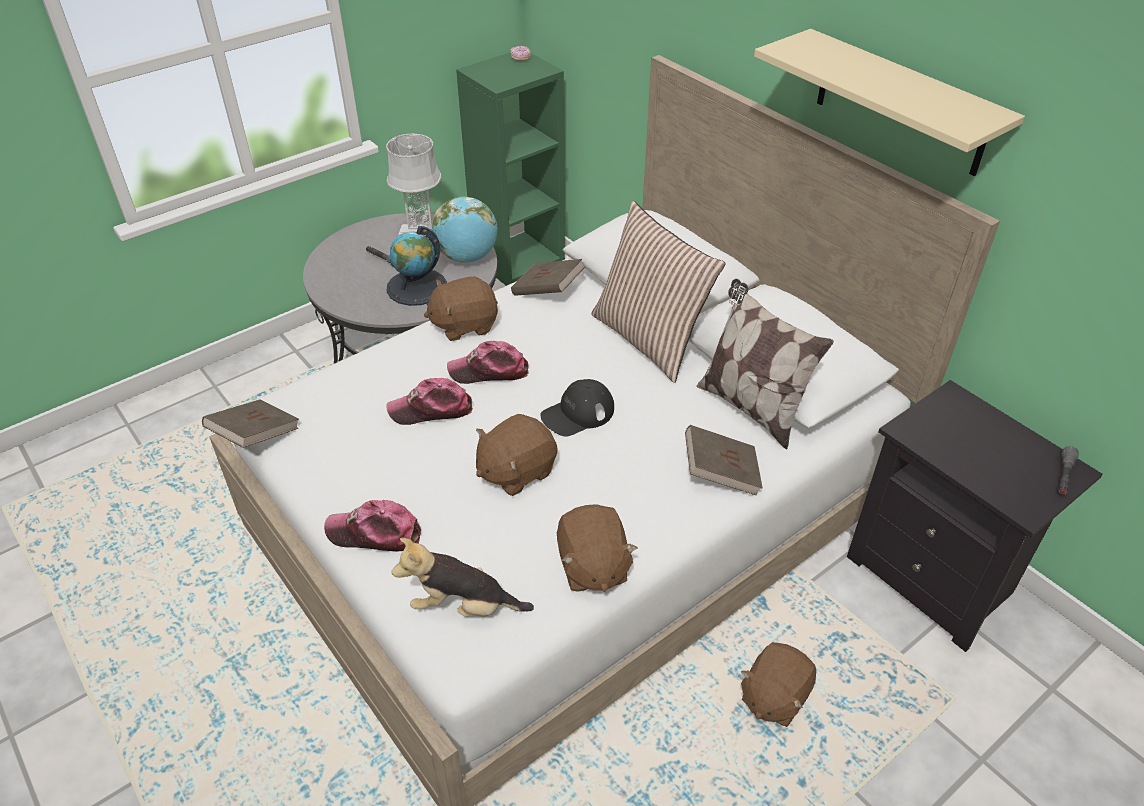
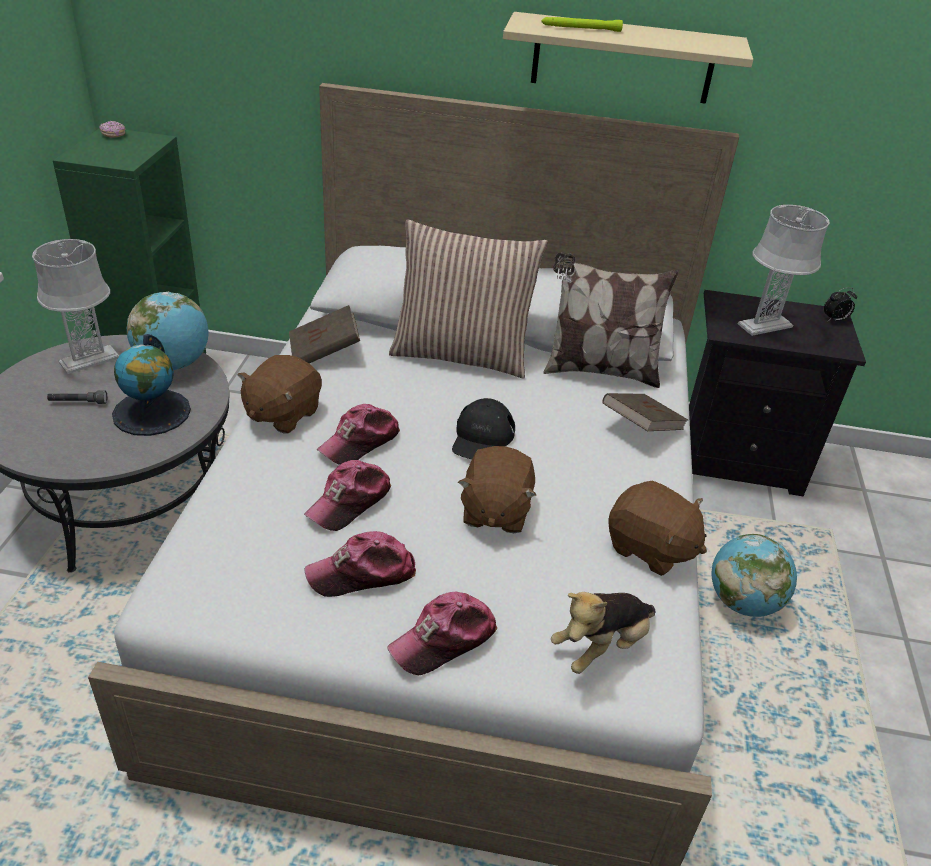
camera: 45 degrees left, 5 degrees down
brown book [202,400,299,448] -> none
brown plush toy [741,642,816,727] -> globe [712,534,797,617]
grey flashlight [1058,446,1079,495] -> alarm clock [824,288,857,321]
none -> cap [305,531,416,597]
none -> green flashlight [541,17,623,32]
none -> grey table lamp [738,204,830,336]

